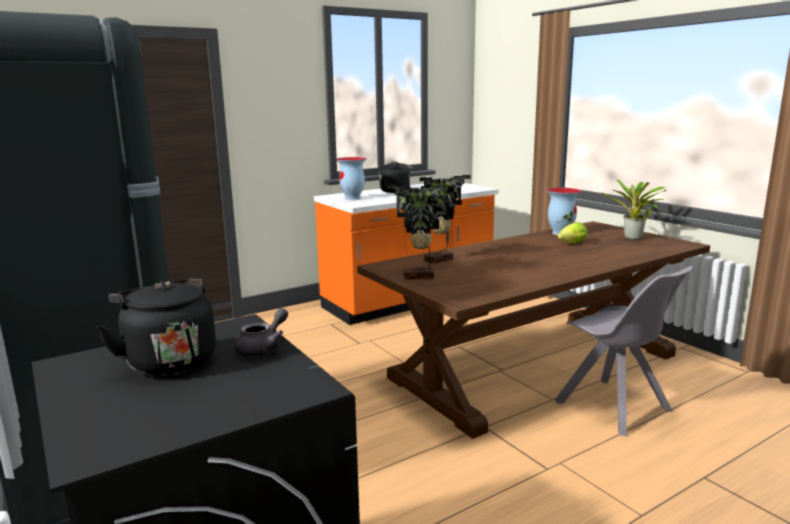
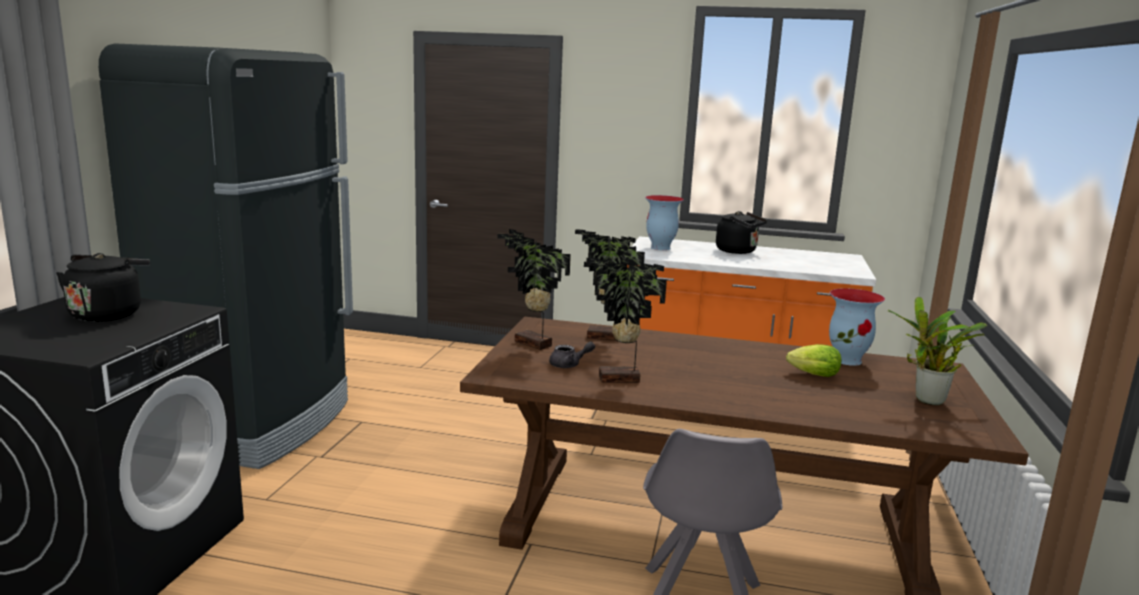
camera: 45 degrees right, 0 degrees up
grey teapot [235,308,288,357] -> grey teapot moved to [549,342,595,368]
none -> potted plant [586,258,667,383]

